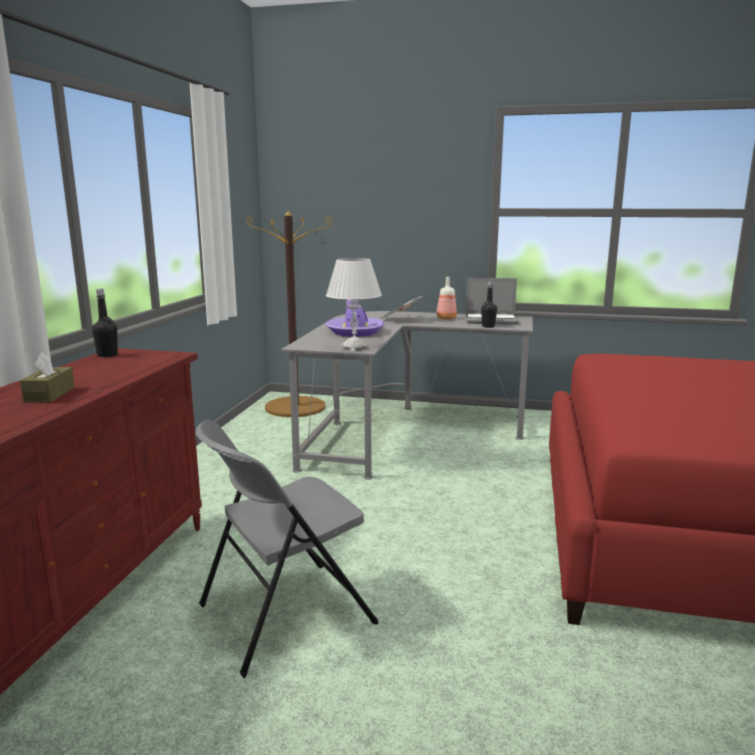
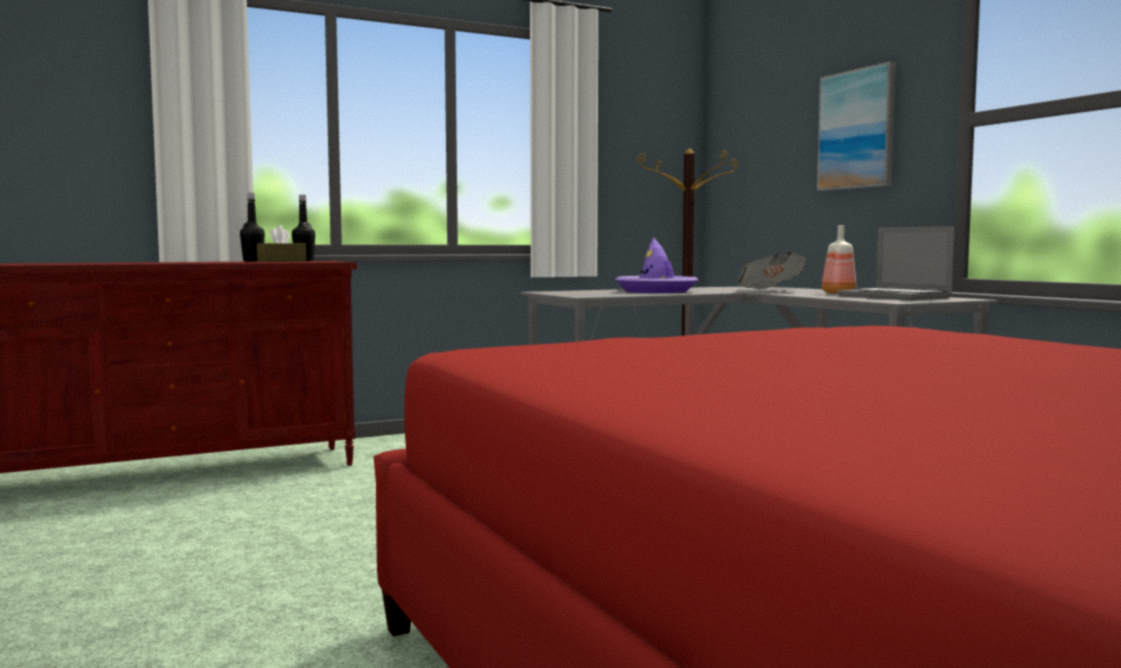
camera: 50 degrees right, 10 degrees down
brown tissue box [20,352,75,403] -> brown tissue box moved to [257,225,306,262]
grey chair [196,420,378,678] -> none
white table lamp [326,258,382,351] -> none
black bottle [481,281,497,328] -> black bottle moved to [240,193,265,262]
none -> picture [817,61,896,191]

